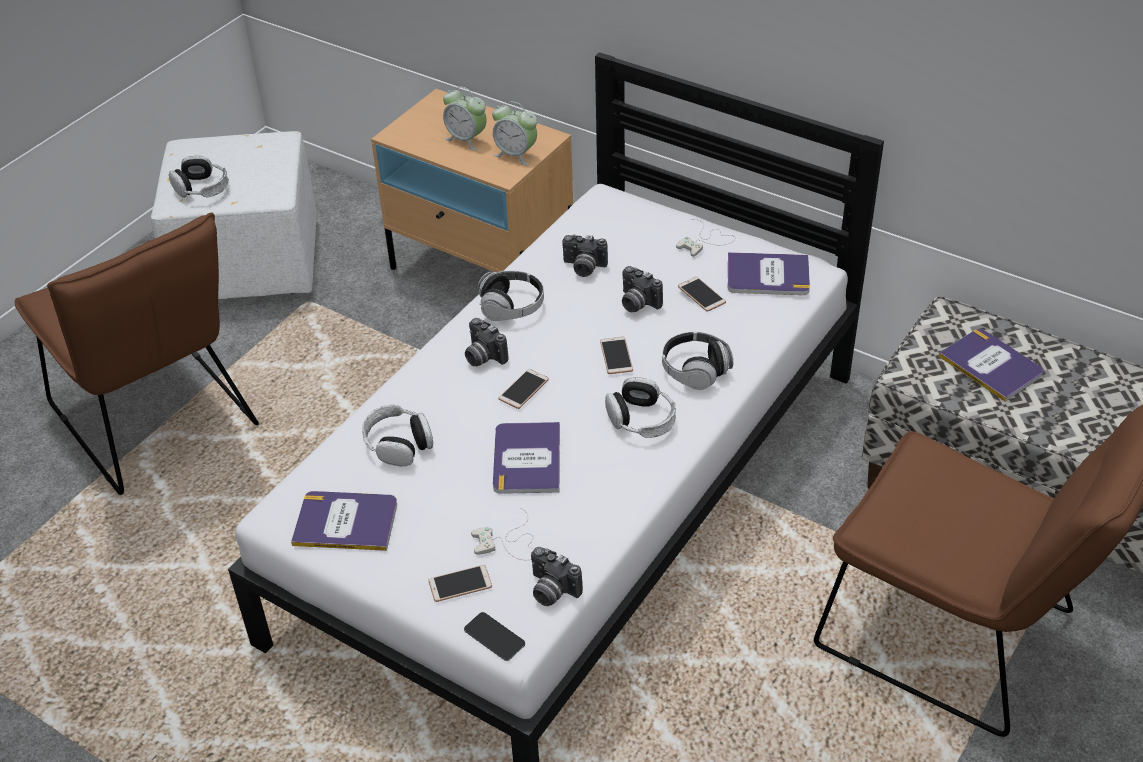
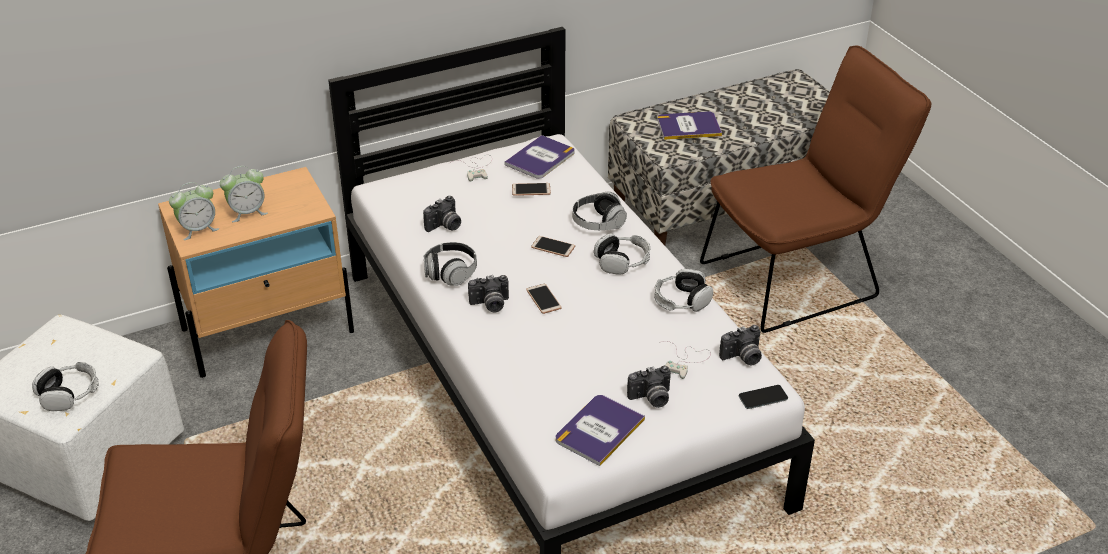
camera: 60 degrees left, 5 degrees down
headphones [362,405,433,466] -> headphones moved to [654,269,713,312]
phone [428,565,492,602] -> none
alarm clock [492,101,537,165] -> alarm clock moved to [169,182,219,240]
book [493,422,560,494] -> none
camera [622,266,663,312] -> camera moved to [627,366,671,408]

